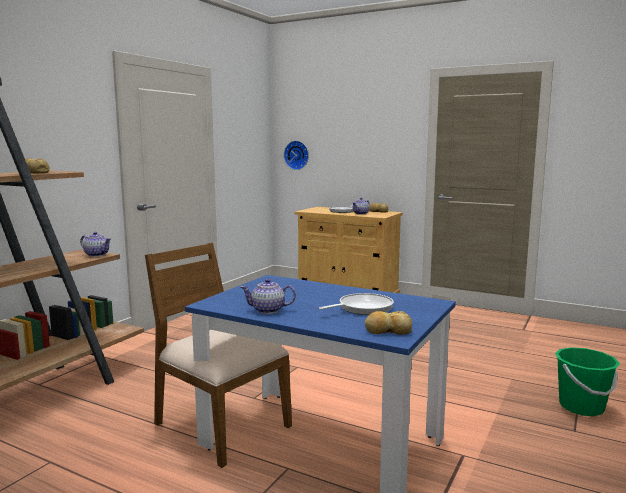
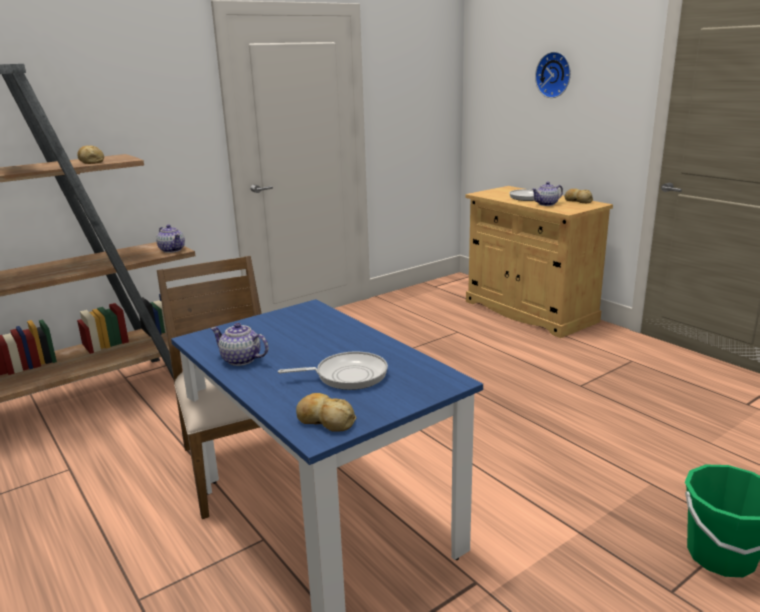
camera: 25 degrees right, 10 degrees up
wall clock [284,141,309,170] -> wall clock moved to [535,51,571,98]

